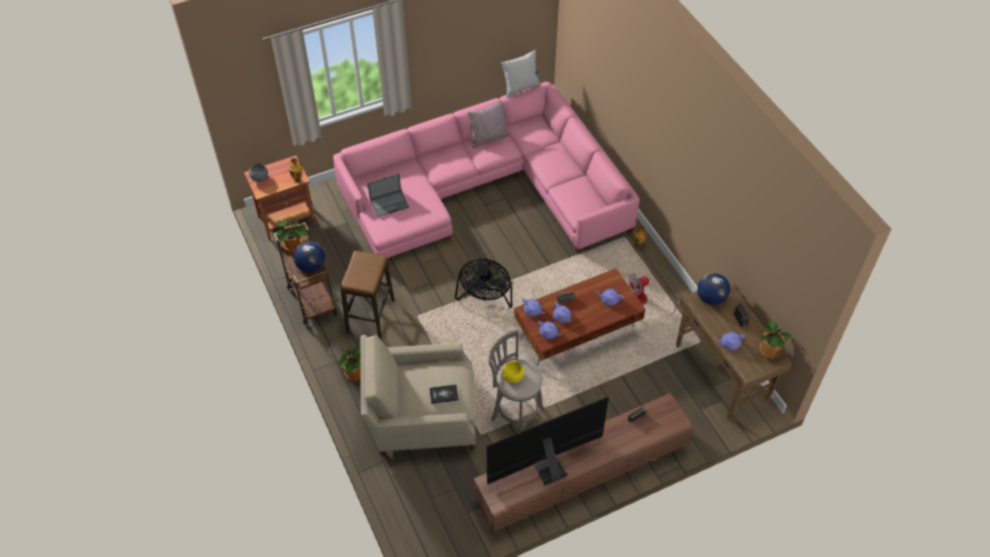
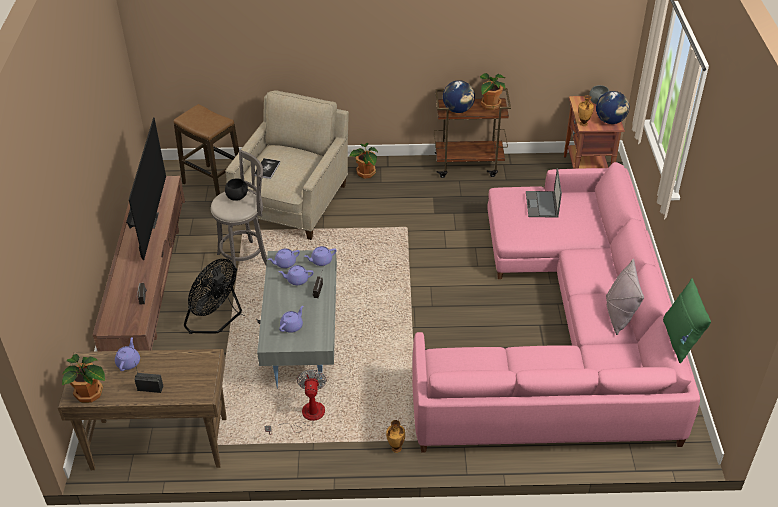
camera: 115 degrees right, 10 degrees down
stool [340,251,394,339] -> stool moved to [174,104,239,197]
black fan [455,258,513,308] -> black fan moved to [184,259,261,334]
grey pillow [501,50,540,98] -> green pillow [663,278,711,363]
yellow bowl [502,362,524,383] -> black bowl [225,178,248,201]
brown coffee table [514,268,645,367] -> grey coffee table [257,250,337,389]
globe [697,273,730,305] -> globe moved to [596,91,629,124]

